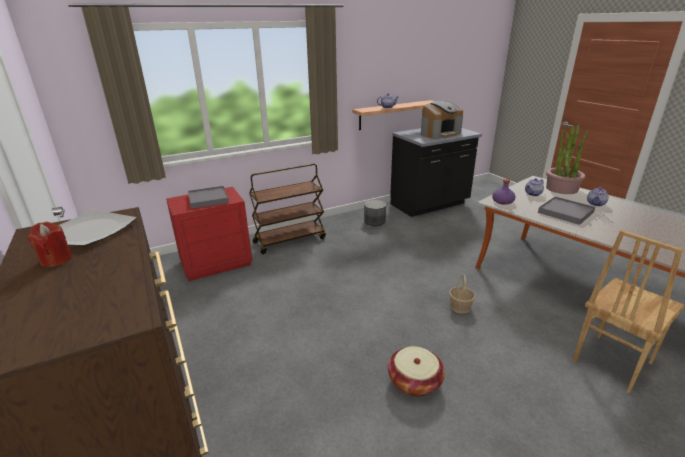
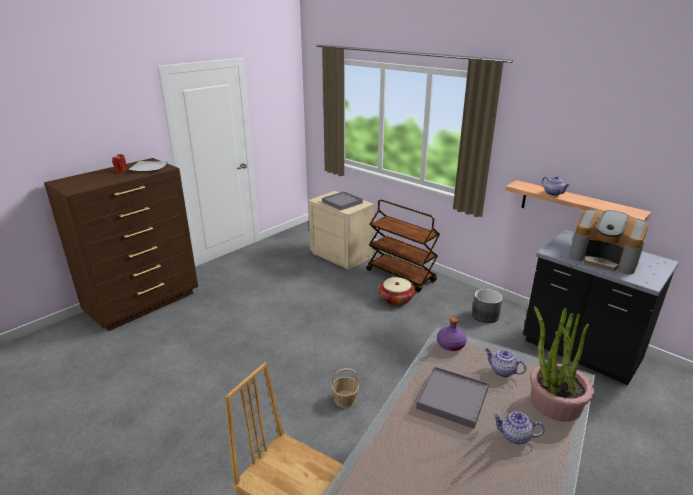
camera: 70 degrees right, 0 degrees up
red nightstand [166,187,252,281] -> beige nightstand [308,191,374,270]
basket [388,346,445,397] -> basket moved to [379,277,415,306]

